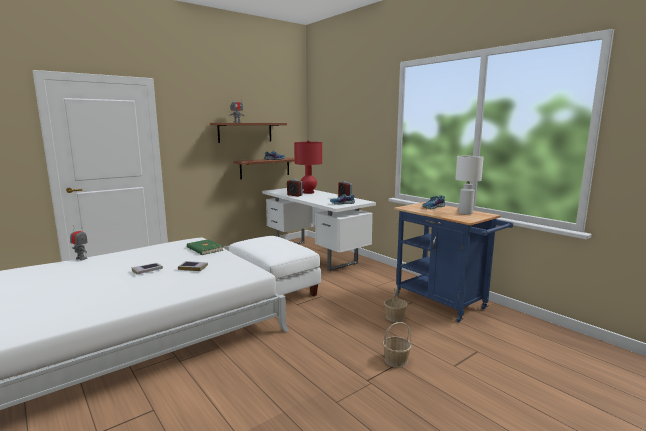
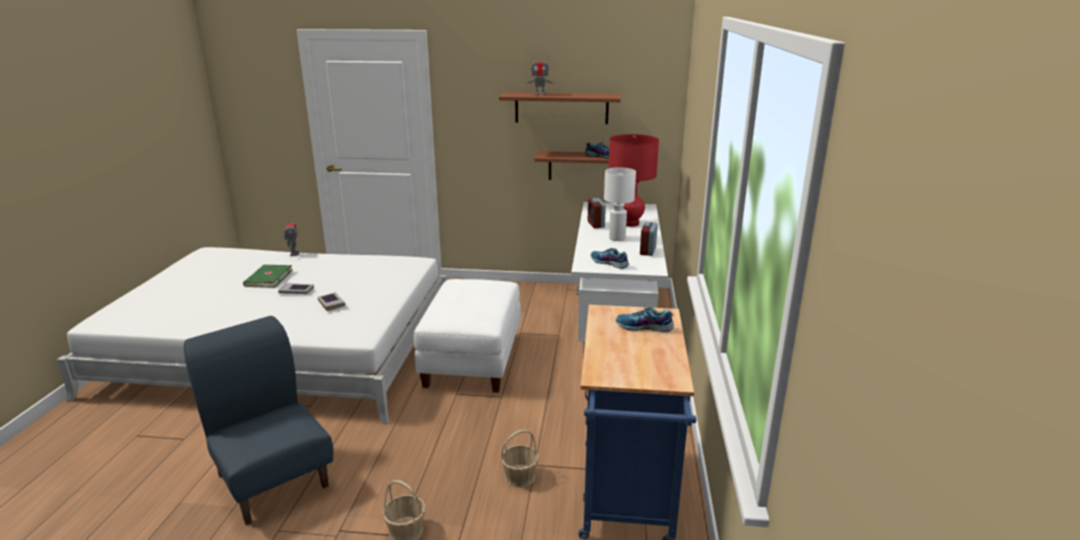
camera: 45 degrees right, 10 degrees up
green book [187,239,224,255] -> green book moved to [243,265,293,288]
white table lamp [455,156,484,214] -> white table lamp moved to [604,167,636,241]
none -> blue chair [184,316,334,525]

